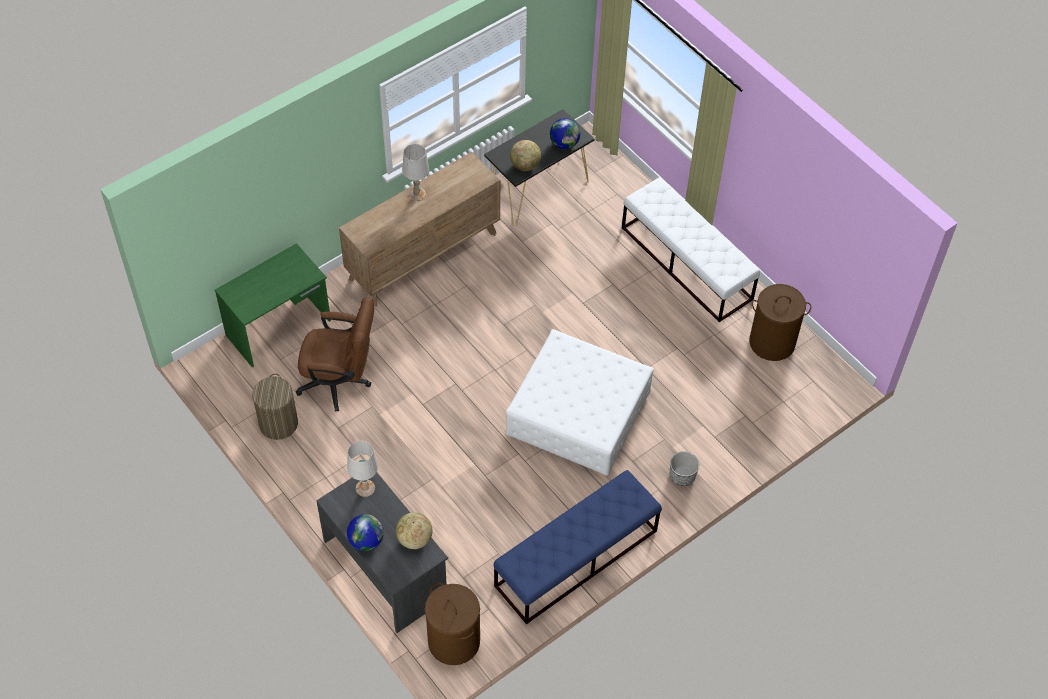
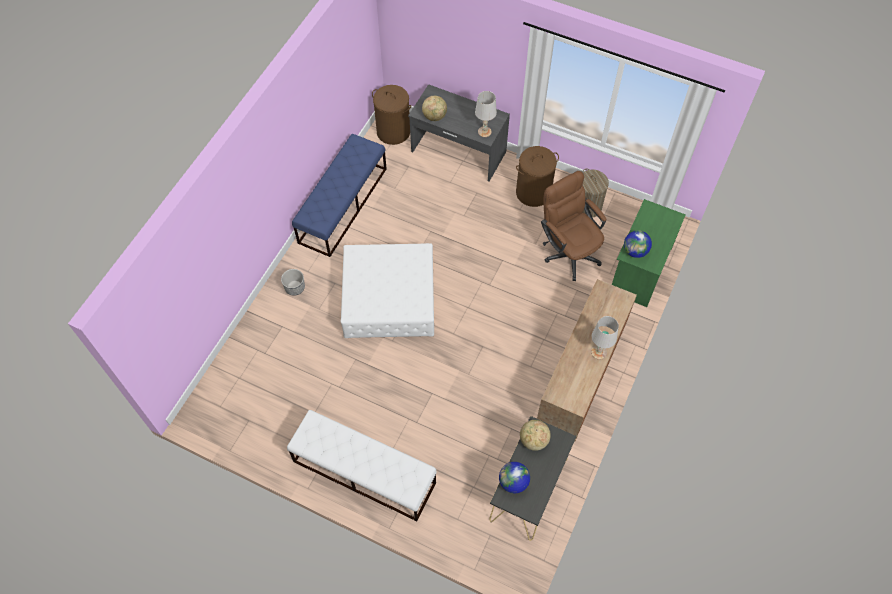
camera: 155 degrees right, 5 degrees up
brown office chair [296,297,374,411] -> brown office chair turned 75 degrees clockwise [541,171,606,281]
globe [347,514,384,551] -> globe moved to [624,230,652,258]
brown laundry basket [749,284,812,361] -> brown laundry basket moved to [516,146,559,207]

